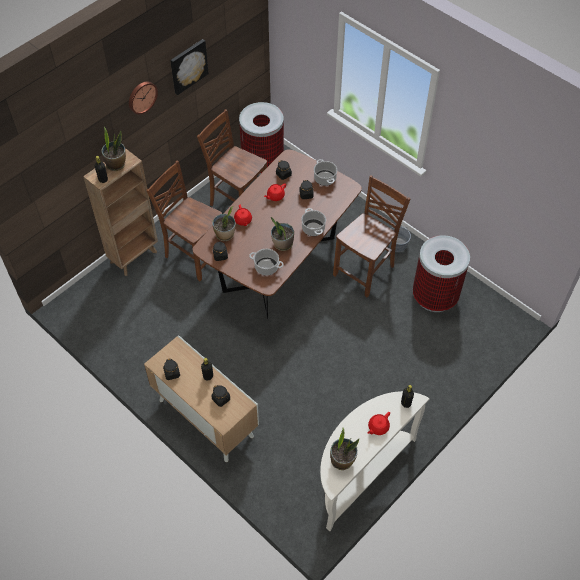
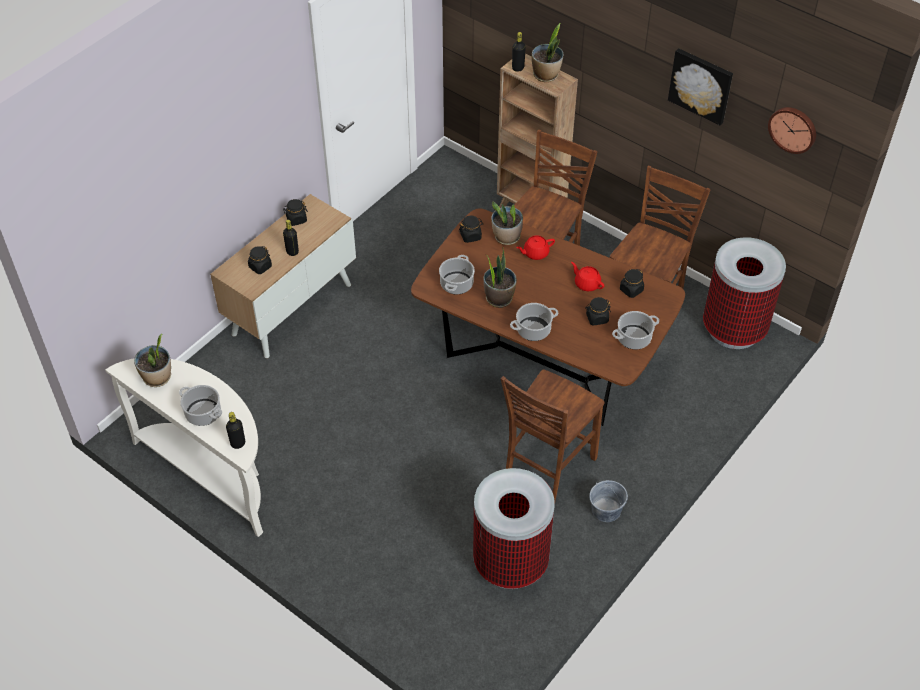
camera: 85 degrees right, 5 degrees down
wall clock [129,81,158,114] -> wall clock moved to [768,107,816,154]
brown chair [333,175,410,297] -> brown chair turned 90 degrees clockwise [501,369,605,505]
red teapot [368,412,390,435] -> cooking pot [179,385,222,426]

